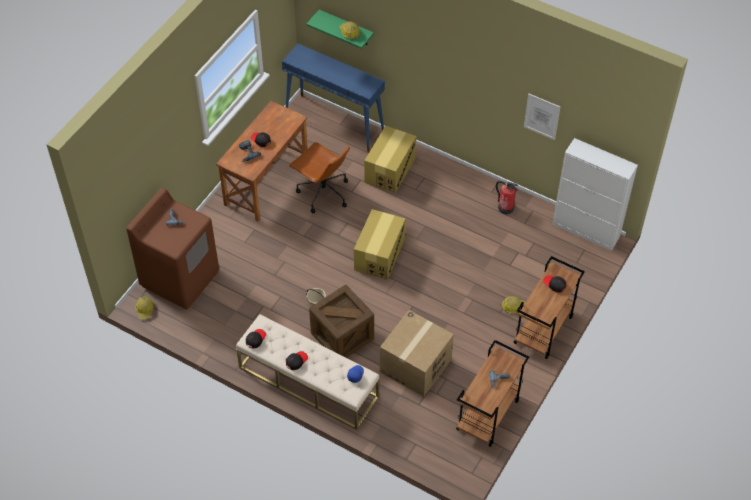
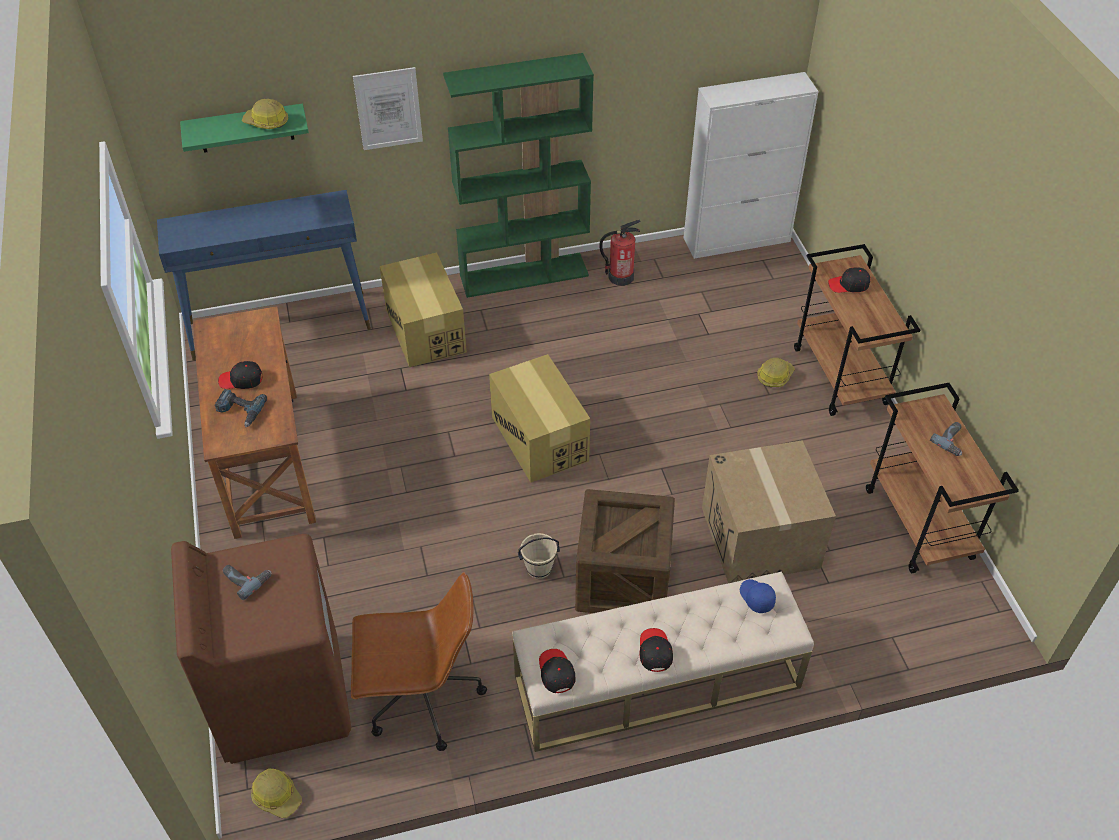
camera: 45 degrees left, 5 degrees down
brown office chair [289,142,350,213] -> brown office chair moved to [351,572,487,751]
picture [524,94,560,140] -> picture moved to [353,67,423,150]
none -> green bookcase [443,53,594,298]

